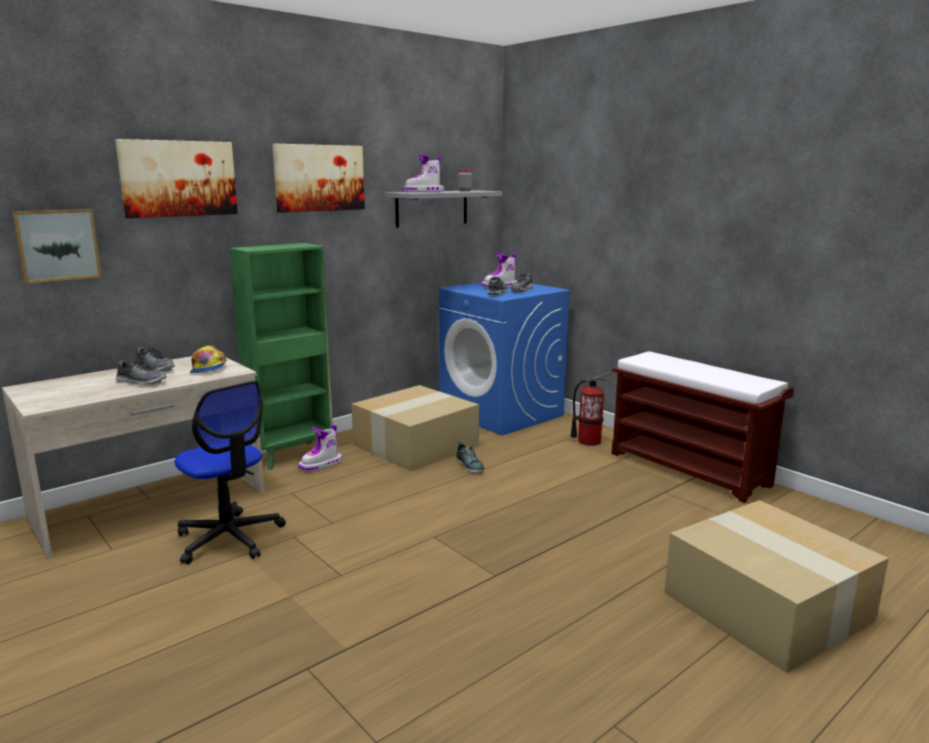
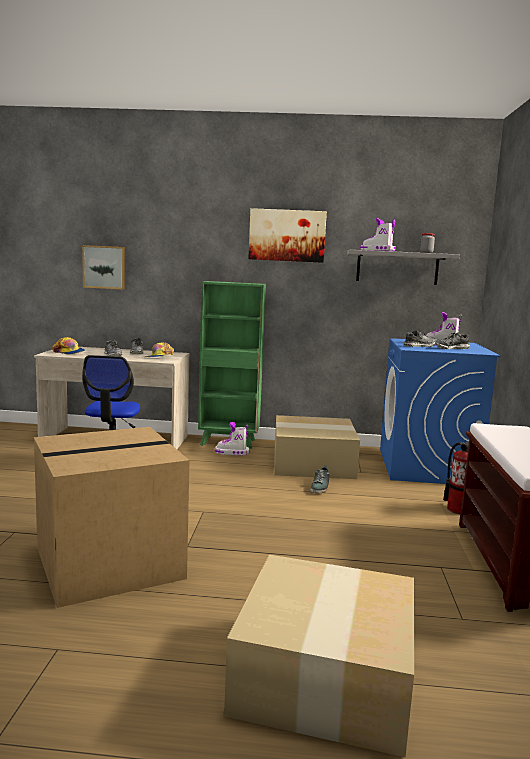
camera: 45 degrees right, 5 degrees down
picture [115,139,238,218] -> none
none -> cardboard box [34,427,189,608]
none -> cap [52,337,85,354]

